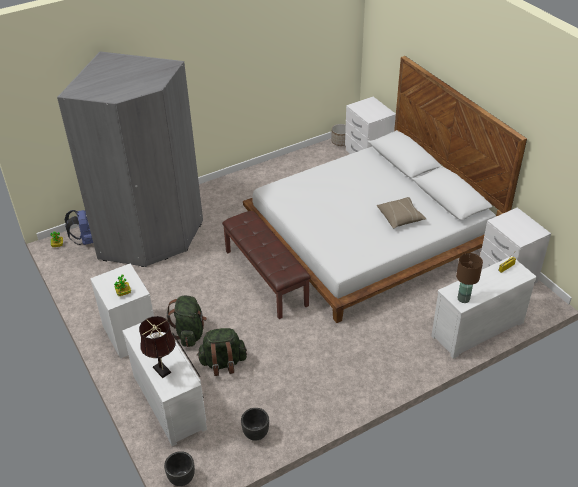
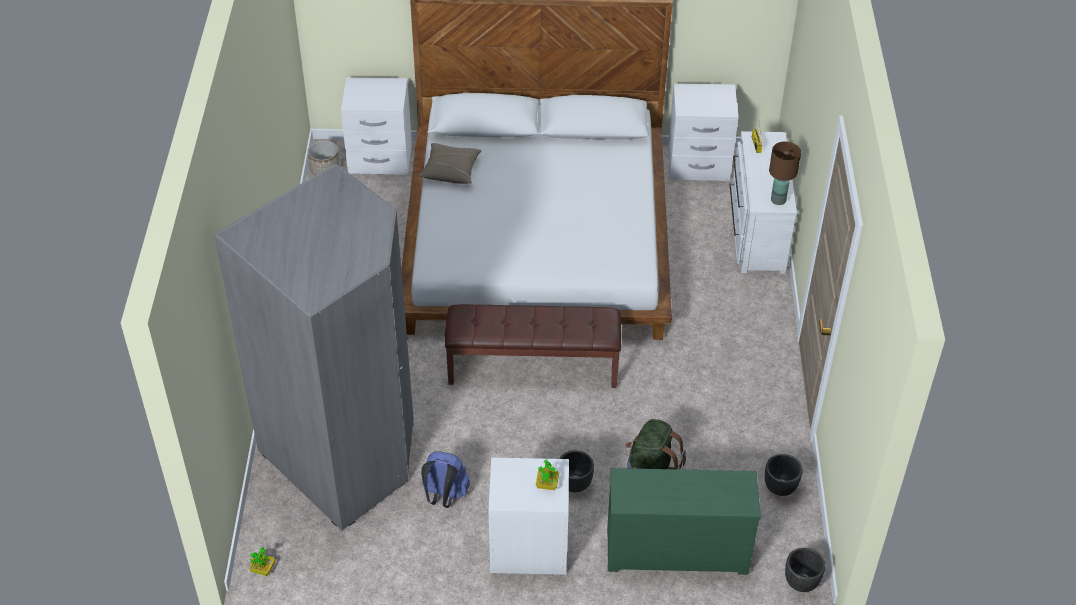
camera: 60 degrees left, 5 degrees up
blue backpack [64,210,93,245] -> blue backpack moved to [421,451,470,508]
white dresser [122,323,207,446] -> green dresser [607,468,761,575]
brown table lamp [139,316,175,378] -> none
green backpack [167,296,207,347] -> black planter [559,450,594,492]
beige pillow [377,197,426,228] -> beige pillow moved to [418,143,482,184]

